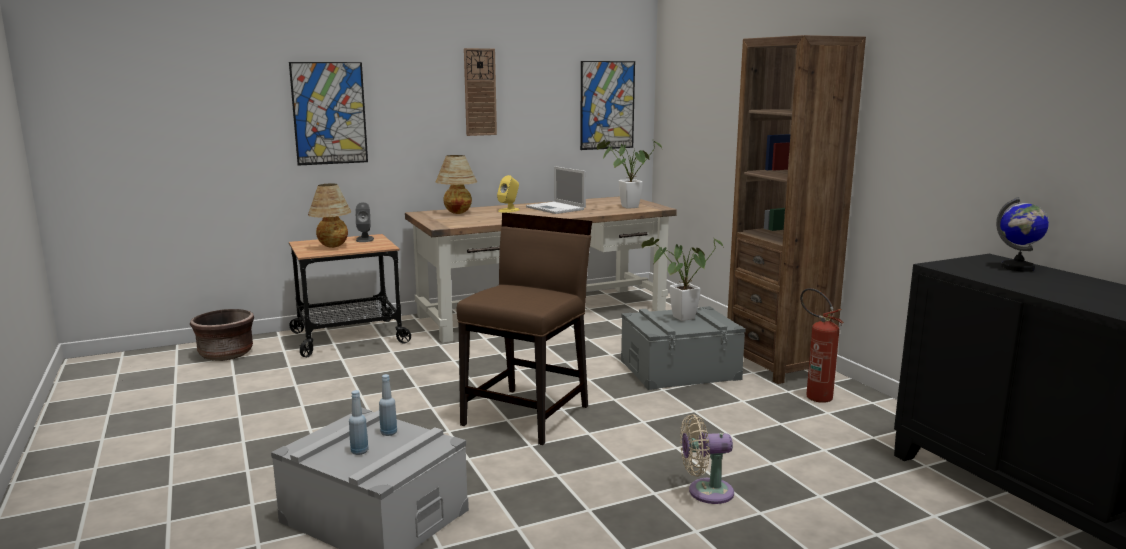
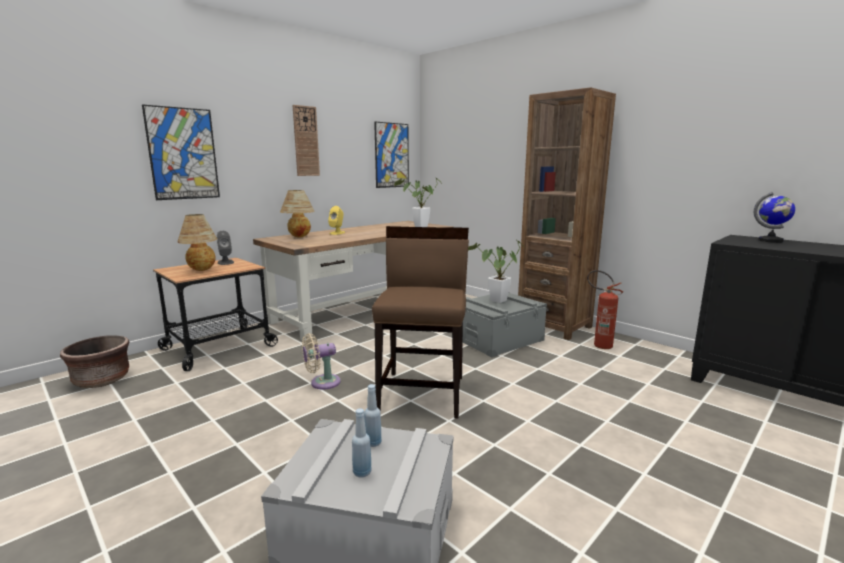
camera: 20 degrees left, 0 degrees up
laptop [526,166,586,214] -> none
beige fan [680,414,734,504] -> beige fan moved to [302,333,341,390]

